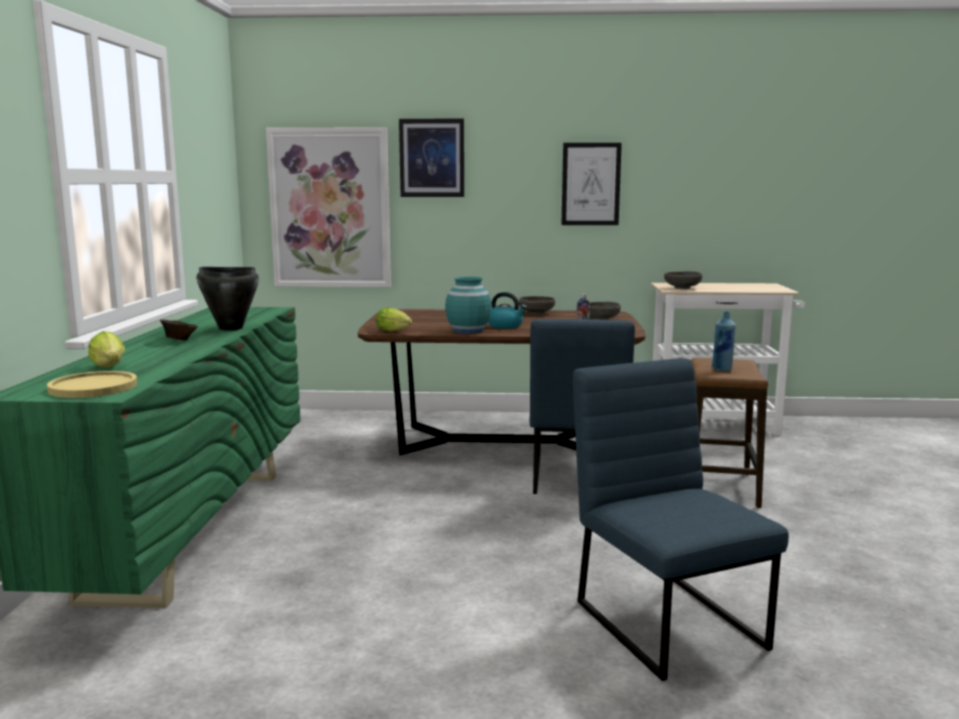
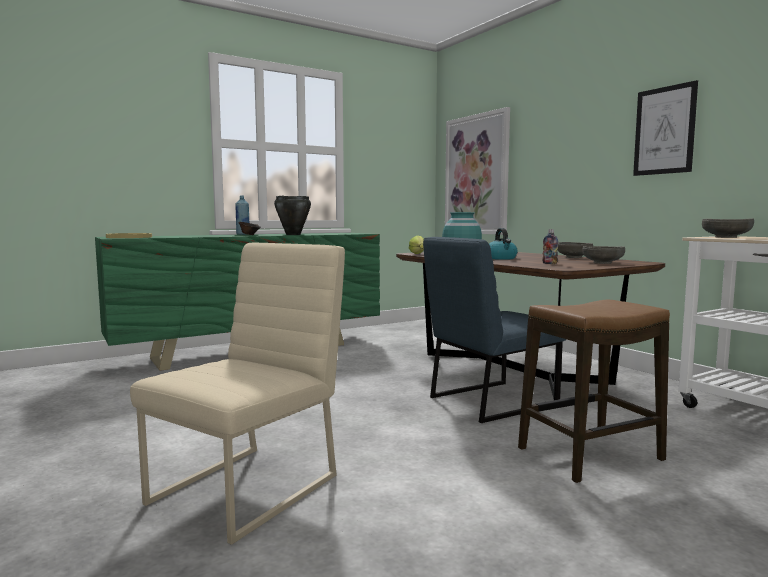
camera: 55 degrees right, 5 degrees down
lettuce [88,331,125,368] -> none
picture [399,119,464,197] -> none
blue chair [573,358,789,681] -> beige chair [130,243,345,545]
blue bottle [712,312,736,372] -> blue bottle moved to [235,196,249,235]

